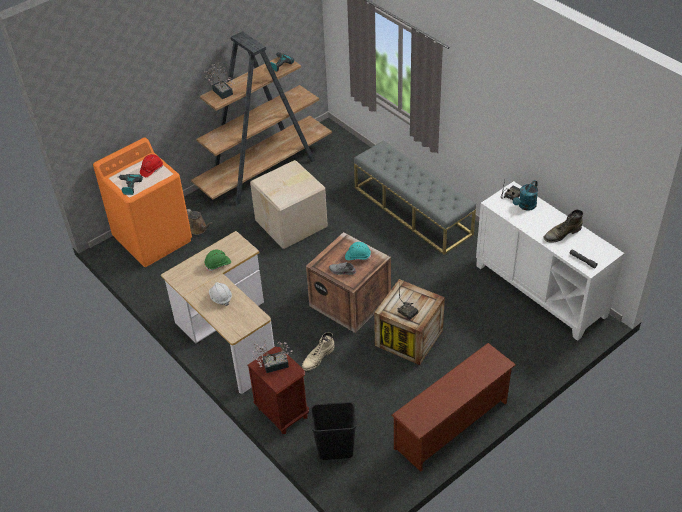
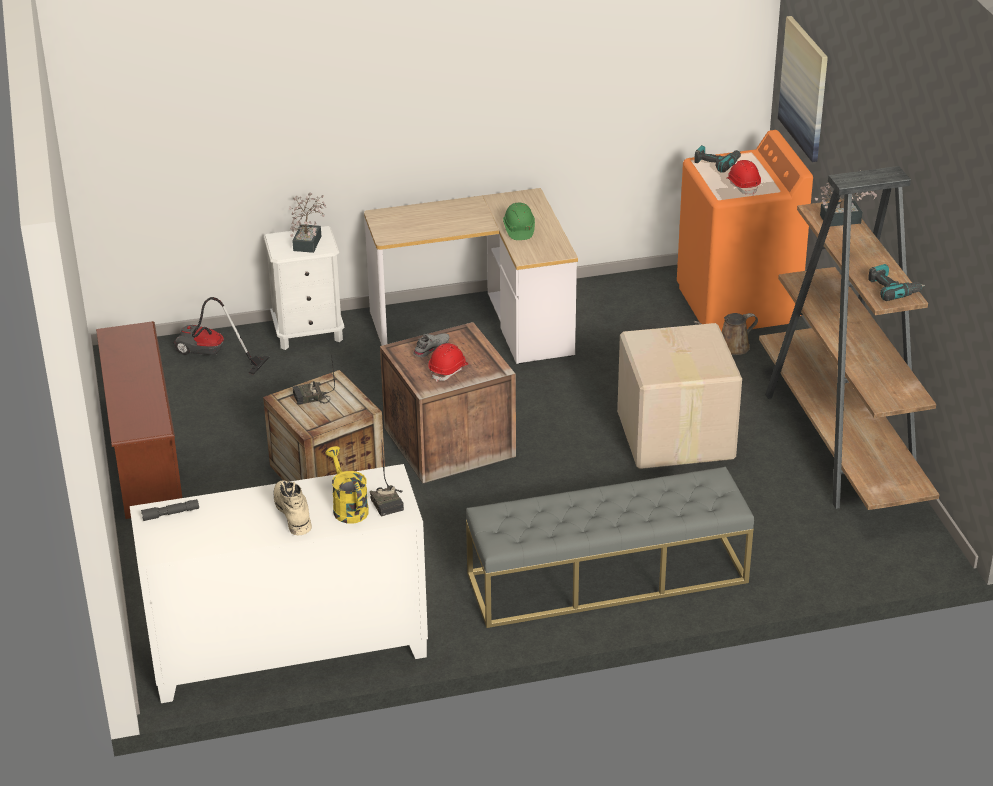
camera: 115 degrees right, 10 degrees down
white hard hat [209,282,232,306] -> none
brown nightstand [247,347,309,434] -> white nightstand [263,226,344,350]
beige boot [302,332,335,371] -> beige boot moved to [274,480,312,535]
black trash can [310,402,357,460] -> vacuum cleaner [173,297,270,375]
turquoise hard hat [345,242,371,261] -> red hard hat [428,343,469,382]
turquoise watering can [513,180,538,211] -> yellow watering can [325,446,369,523]
green boot [543,210,583,243] -> none
none -> picture [778,16,828,162]

